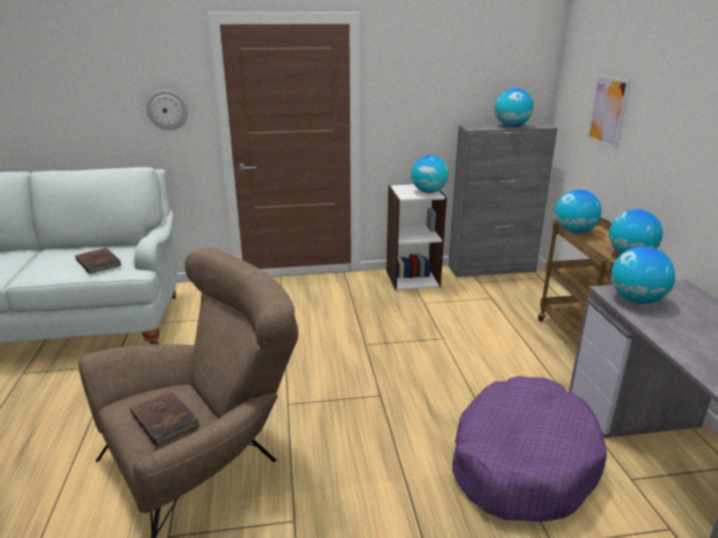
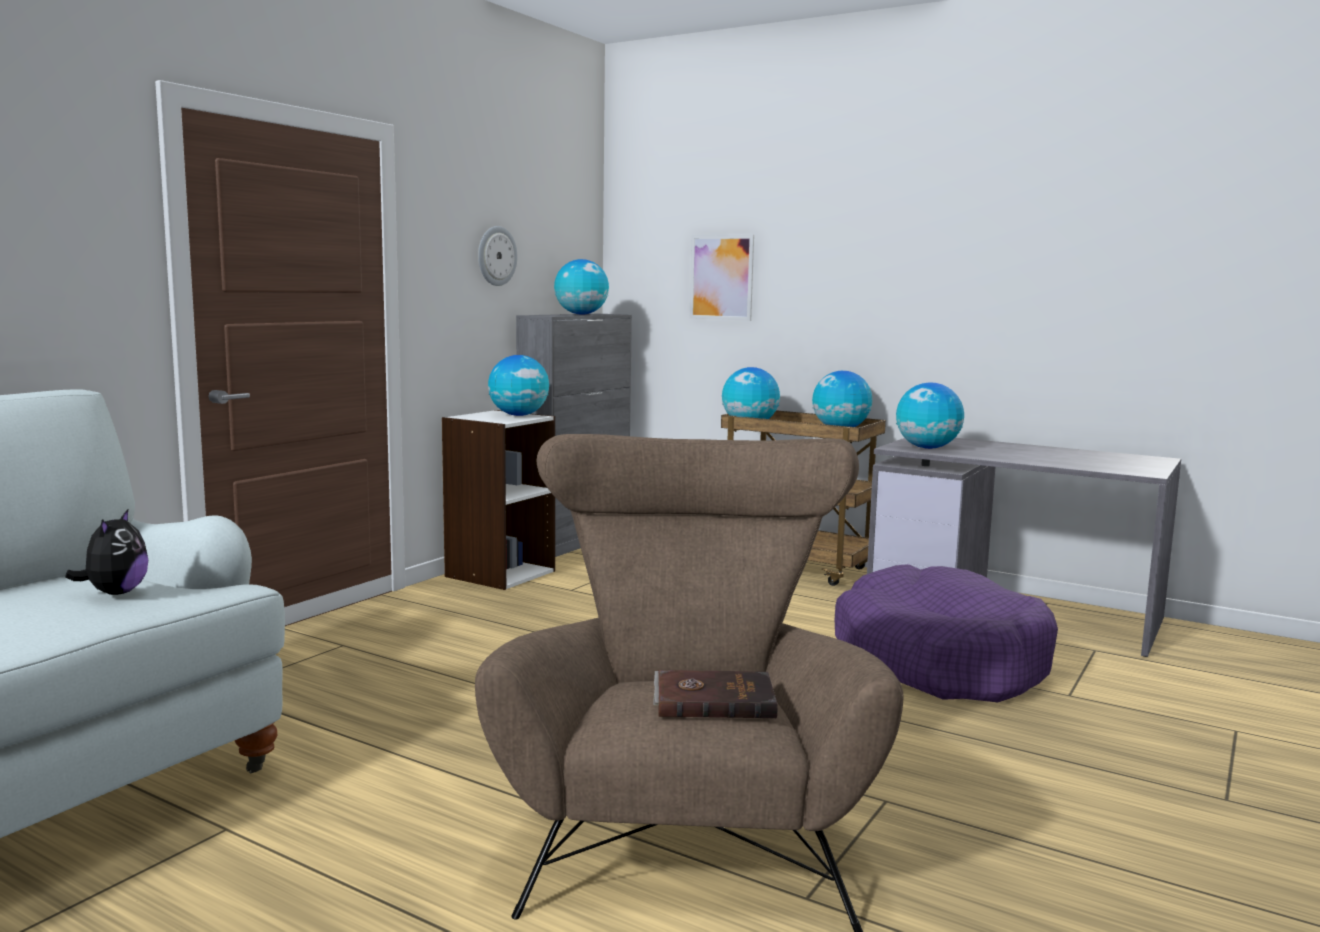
camera: 50 degrees left, 15 degrees down
brown book [75,248,121,274] -> plush toy [65,508,148,595]
wall clock [146,90,188,130] -> wall clock moved to [478,226,517,286]

